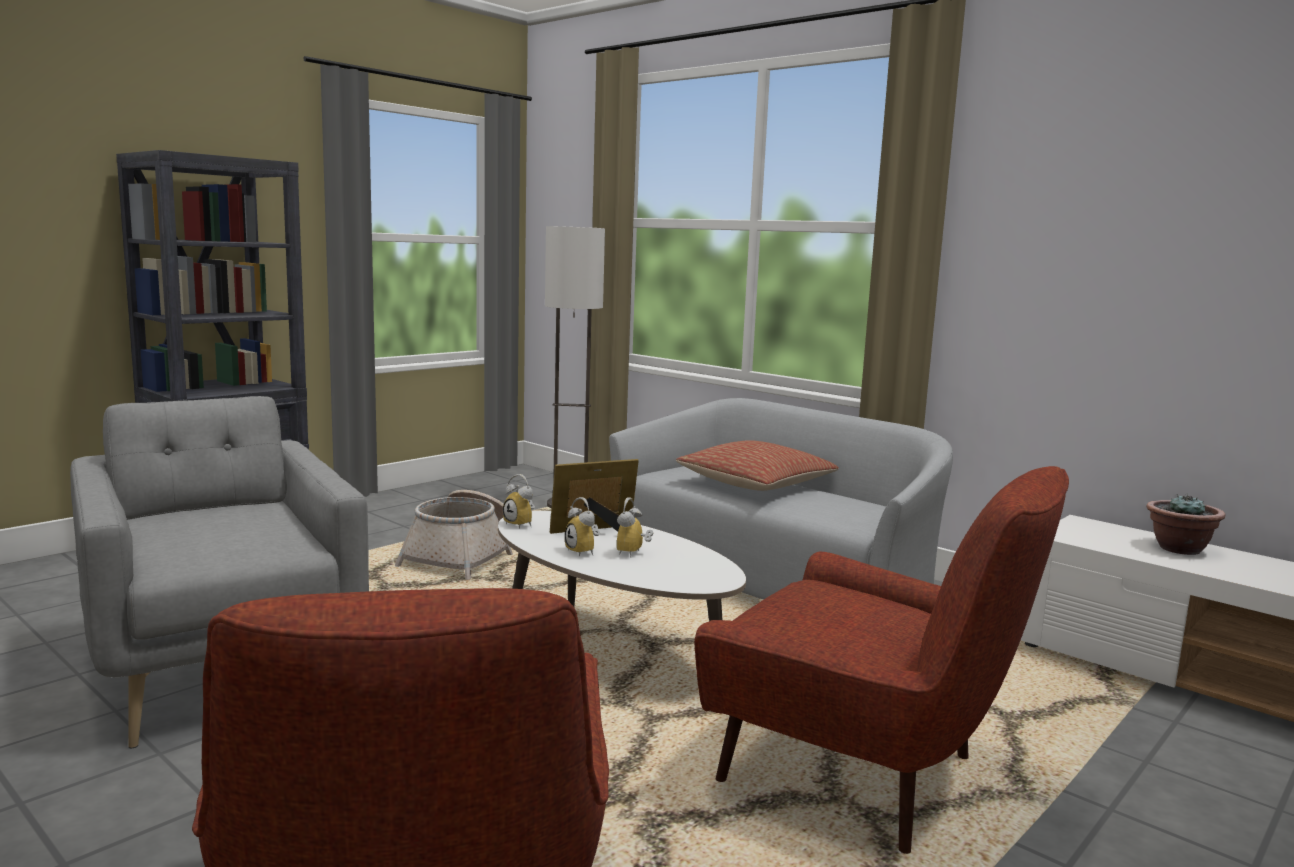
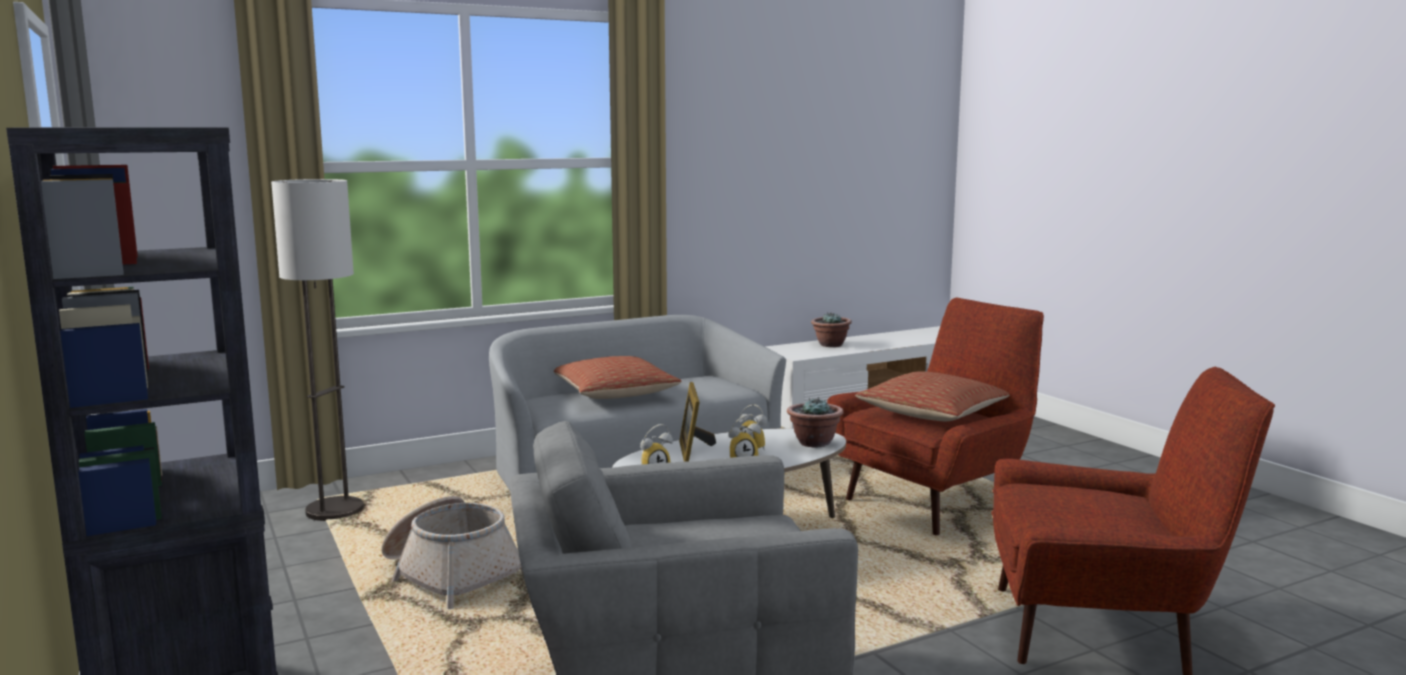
camera: 70 degrees left, 0 degrees up
none -> potted plant [787,397,844,447]
none -> pillow [855,371,1010,421]

